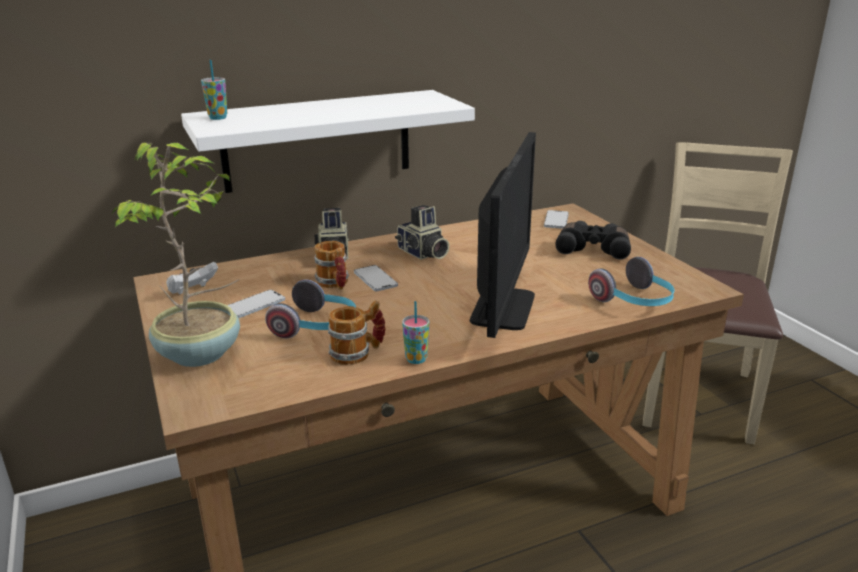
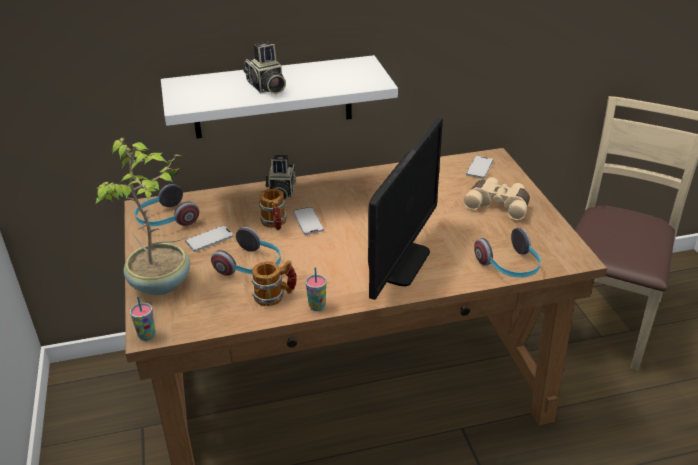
camera: 10 degrees right, 10 degrees up
white game controller [166,262,218,295] -> headphones [135,184,199,226]
cup [201,60,227,120] -> cup moved to [130,296,155,341]
camera [395,205,450,260] -> camera moved to [243,42,286,94]
black binoculars [555,221,631,260] -> beige binoculars [464,177,530,220]

